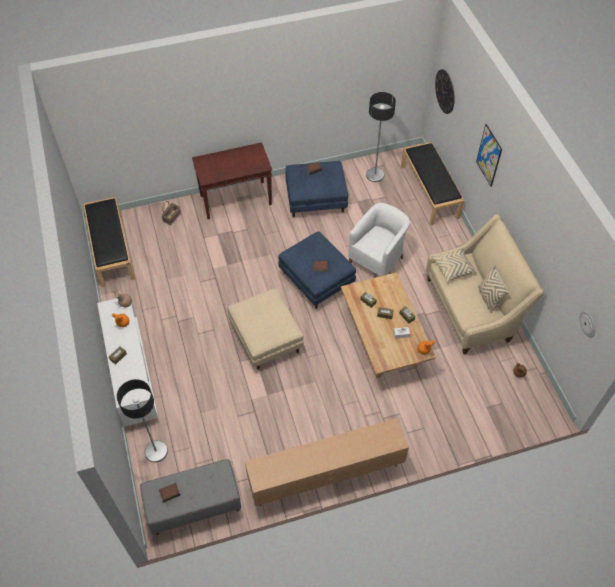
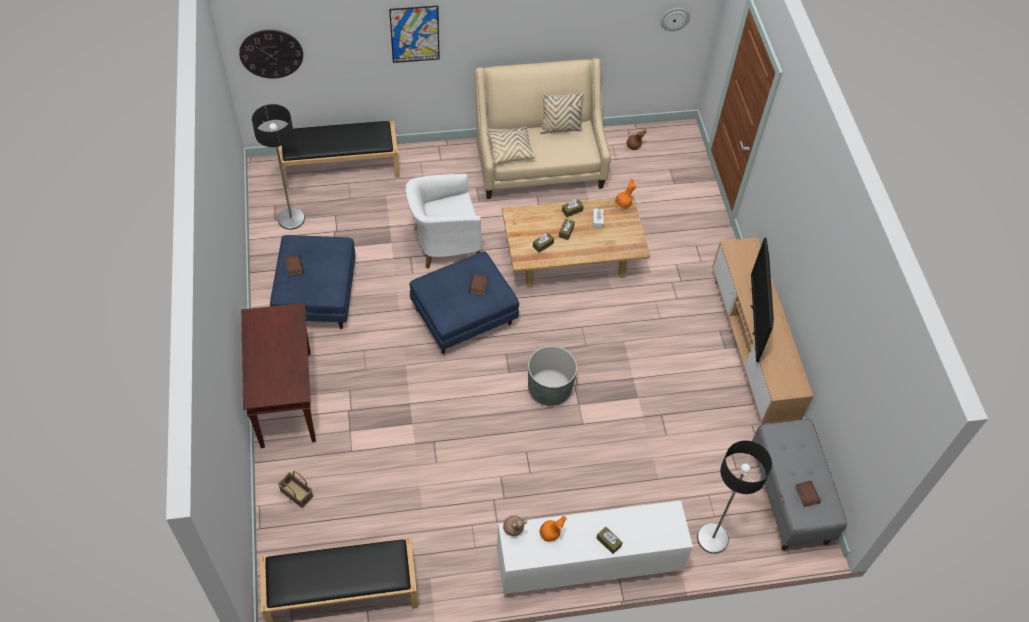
camera: 85 degrees left, 0 degrees up
beige ottoman [228,288,304,370] -> grey planter [528,346,577,406]
white armchair [348,203,410,276] -> white armchair turned 60 degrees counterclockwise [406,174,482,269]
none -> television [751,238,774,362]

